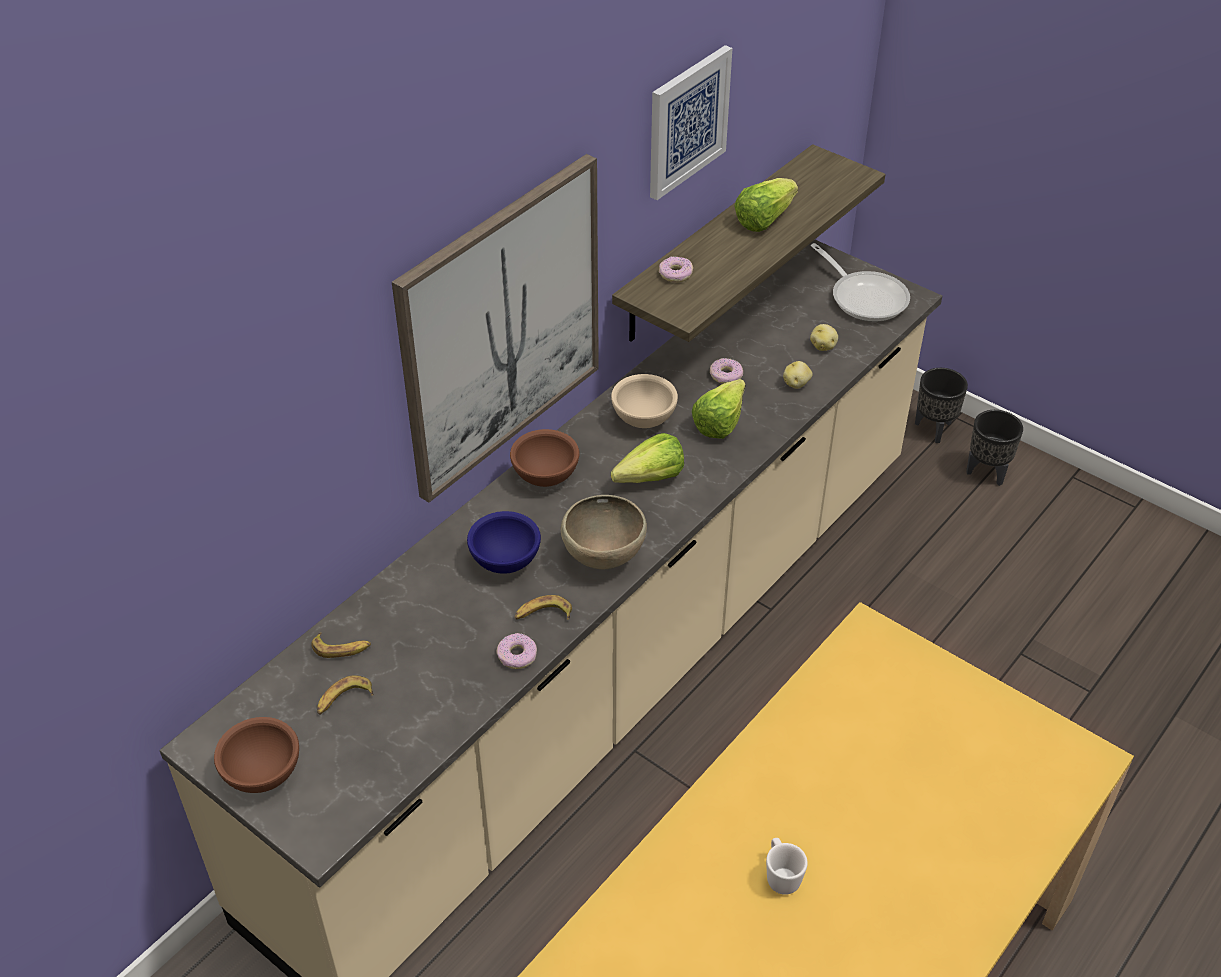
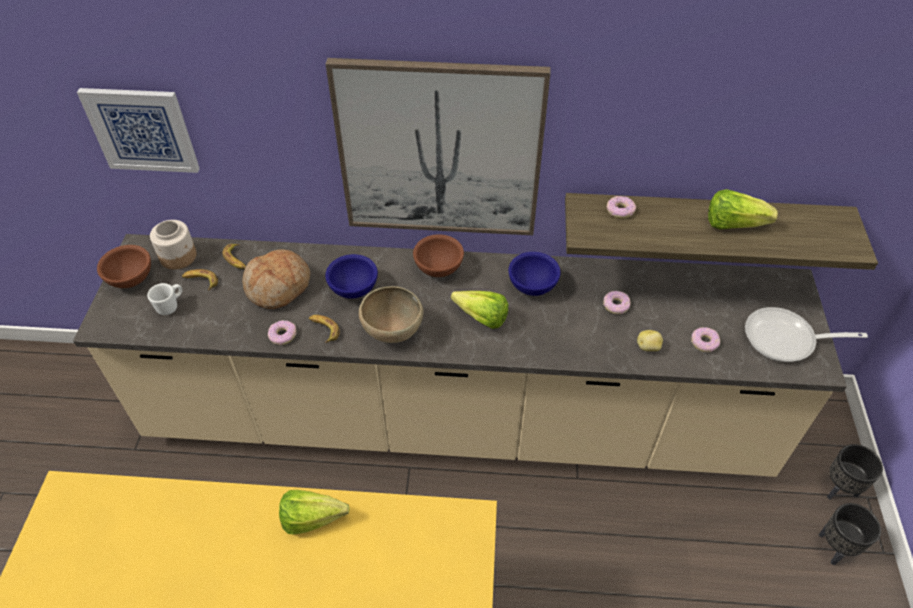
camera: 55 degrees right, 5 degrees up
beige bowl [611,374,678,428] -> blue bowl [509,252,561,296]
picture [650,45,732,200] -> picture moved to [77,88,200,173]
lettuce [692,379,745,439] -> lettuce moved to [279,490,350,534]
white mug [766,838,808,895] -> white mug moved to [147,283,182,315]
potato [810,324,838,351] -> donut [691,327,720,352]
frying pan [811,243,910,322] -> frying pan turned 75 degrees clockwise [745,307,868,362]
none -> jar [150,220,197,270]
none -> bread [242,249,311,309]

